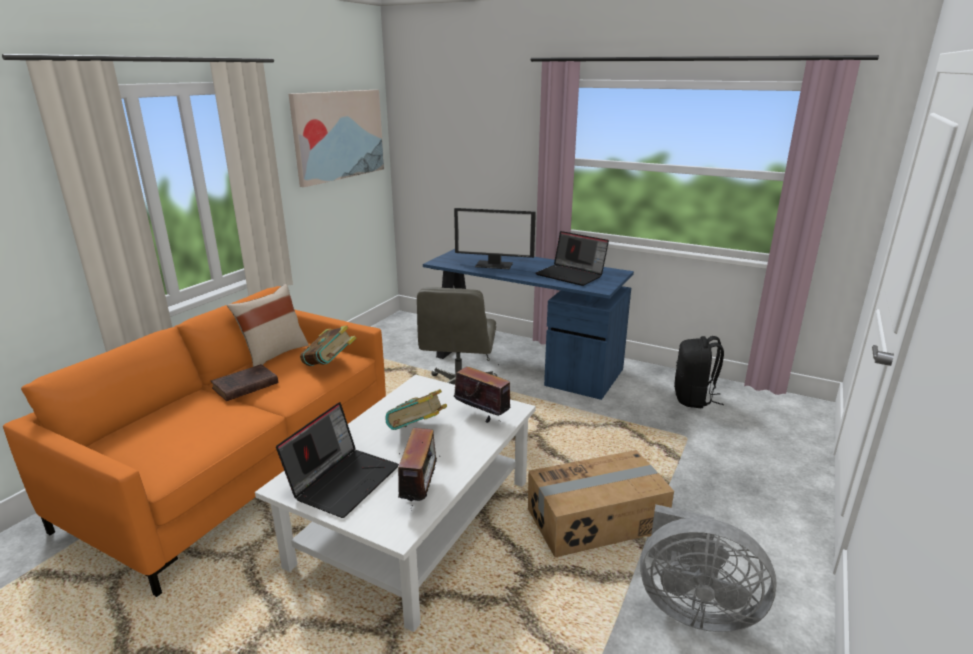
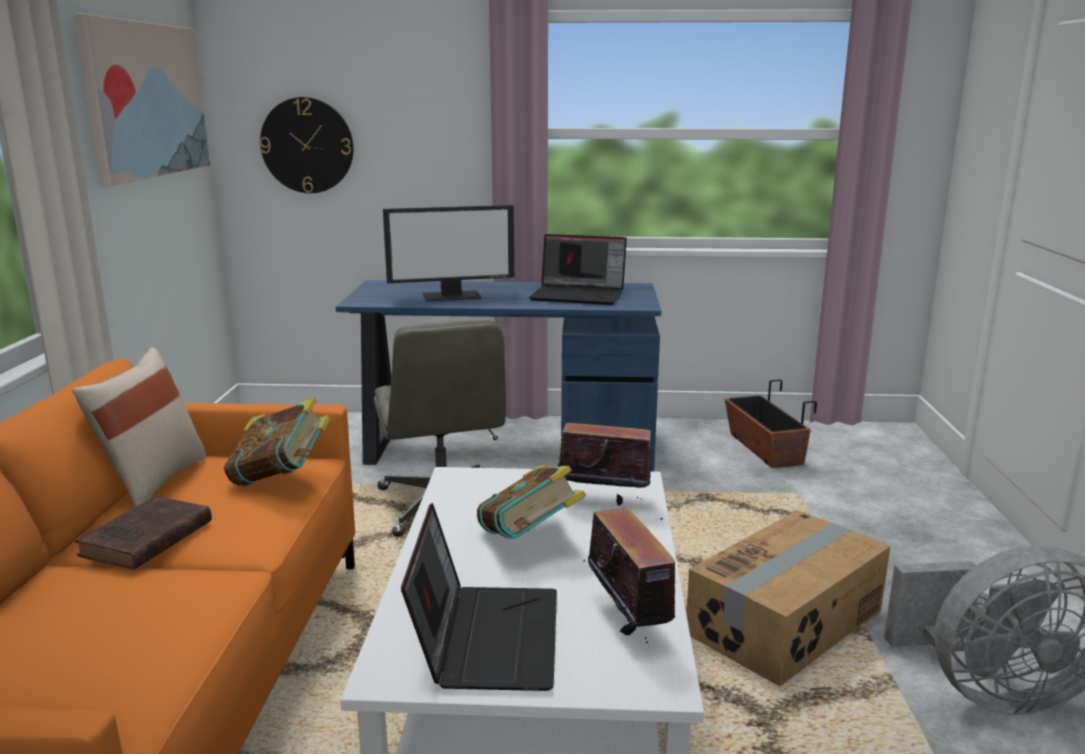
camera: 25 degrees left, 5 degrees down
black backpack [674,336,724,408] -> planter [725,379,817,468]
none -> wall clock [260,97,353,193]

